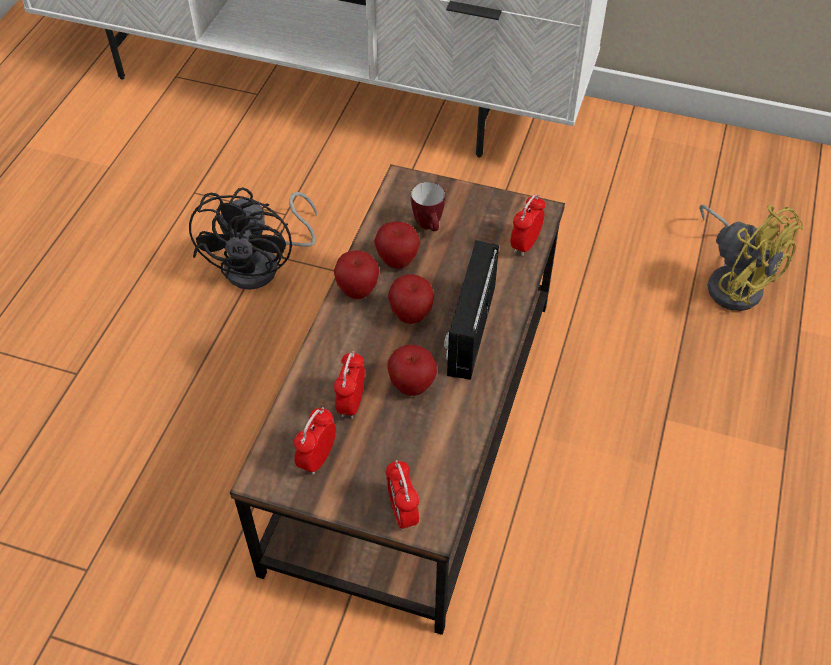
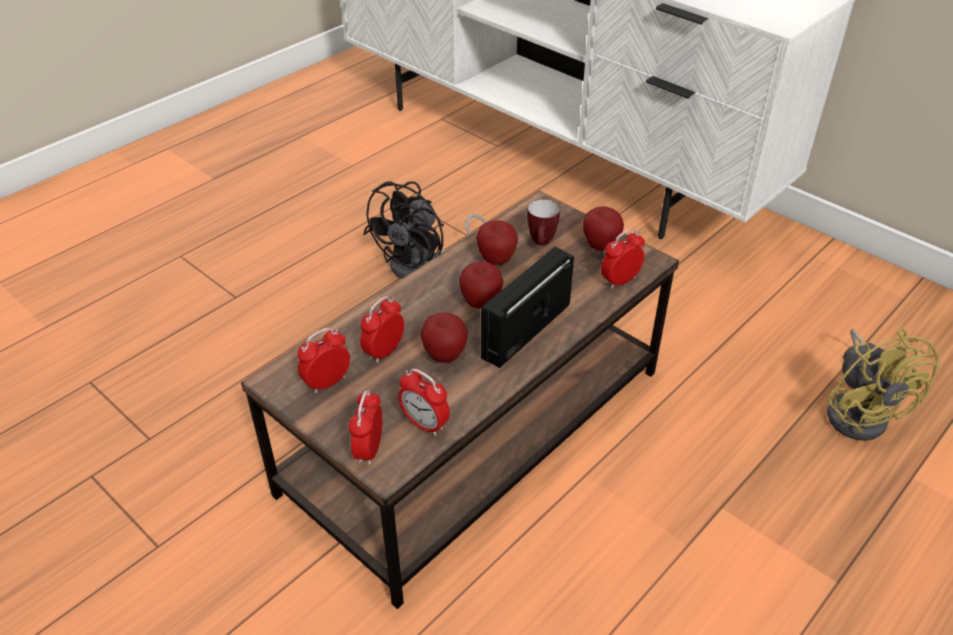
camera: 25 degrees right, 10 degrees down
apple [334,250,379,299] -> apple moved to [583,206,624,251]
none -> alarm clock [398,369,450,436]

